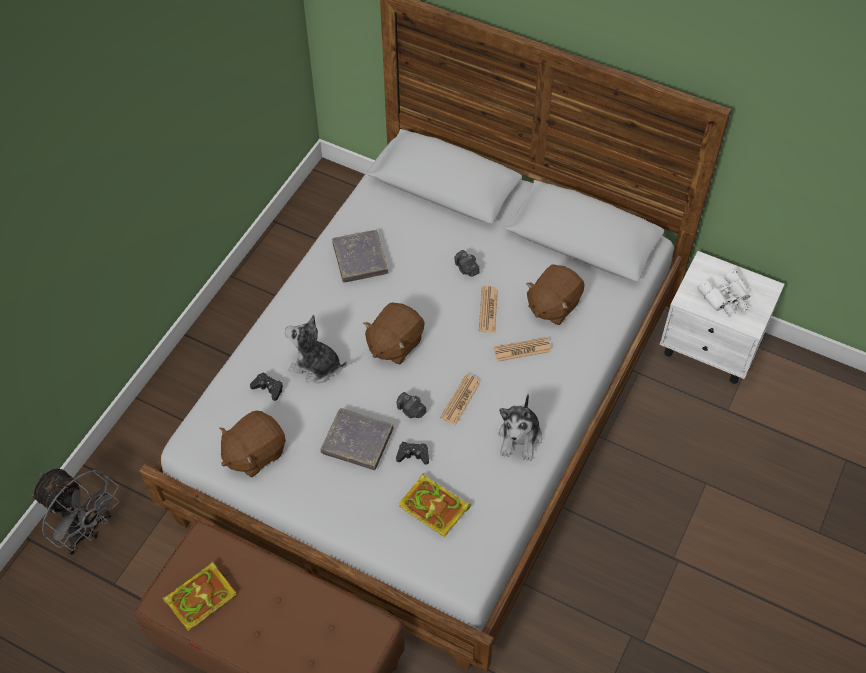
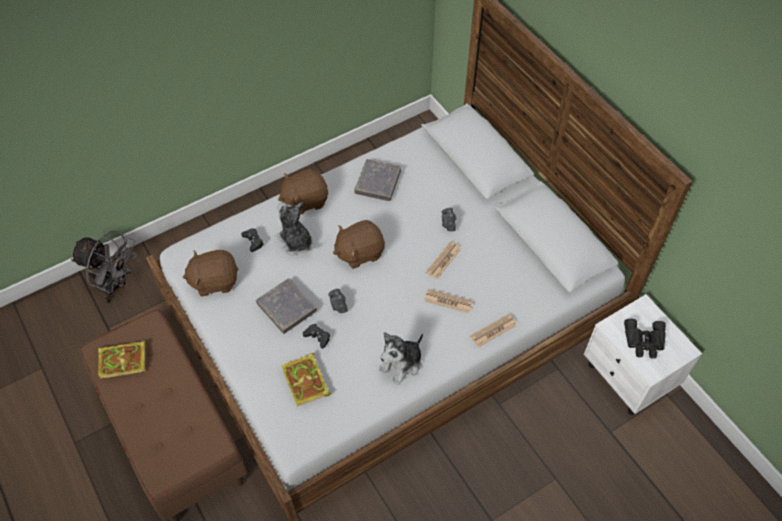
camera: 30 degrees right, 0 degrees up
grey fan [32,468,119,555] -> grey fan turned 45 degrees counterclockwise [71,230,137,303]
newspaper [440,374,481,425] -> newspaper moved to [470,314,517,347]
brown plush toy [526,264,584,325] -> brown plush toy moved to [278,169,328,215]
white binoculars [697,269,750,317] -> black binoculars [624,318,666,359]

